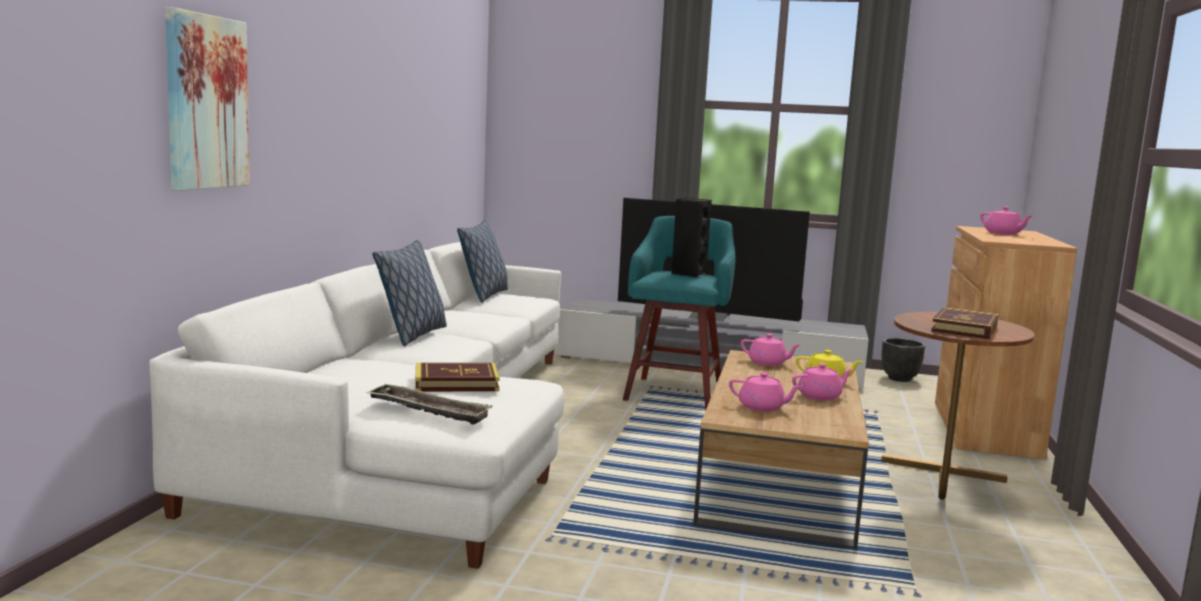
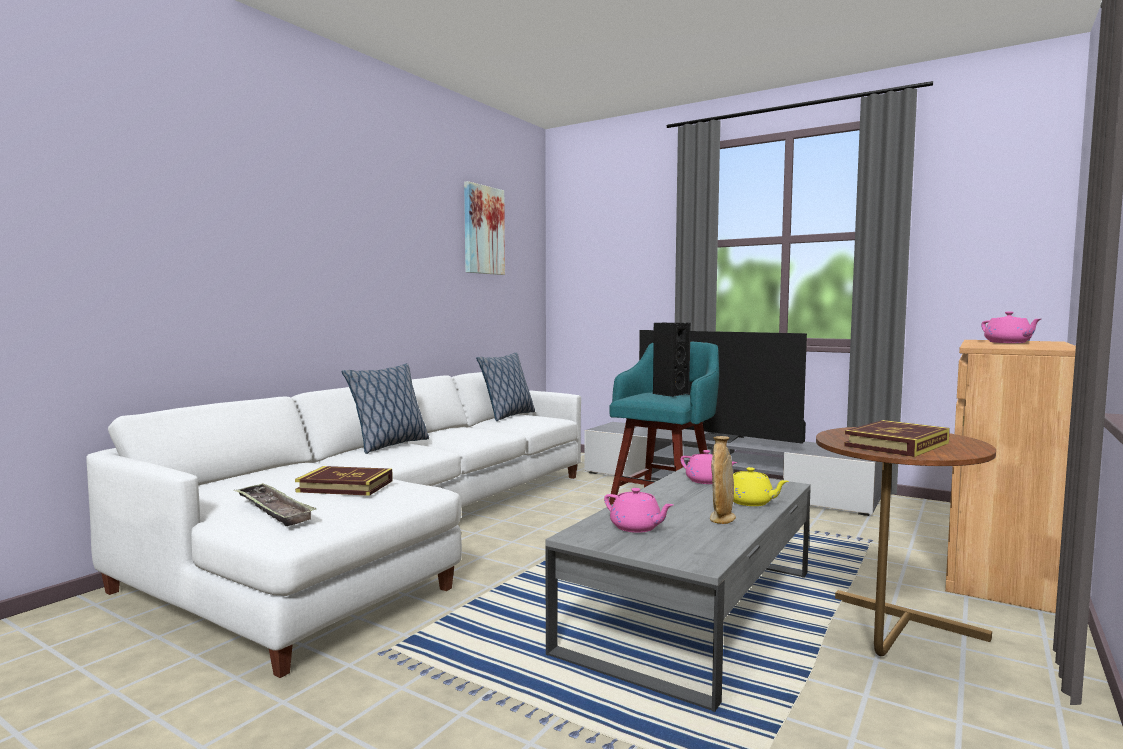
camera: 20 degrees right, 5 degrees down
picture [165,7,250,190] -> picture moved to [464,181,505,275]
brown coffee table [693,350,869,549] -> grey coffee table [545,467,811,712]
pink teapot [792,363,853,401] -> beige vase [710,436,736,524]
black planter [881,338,925,382] -> none

